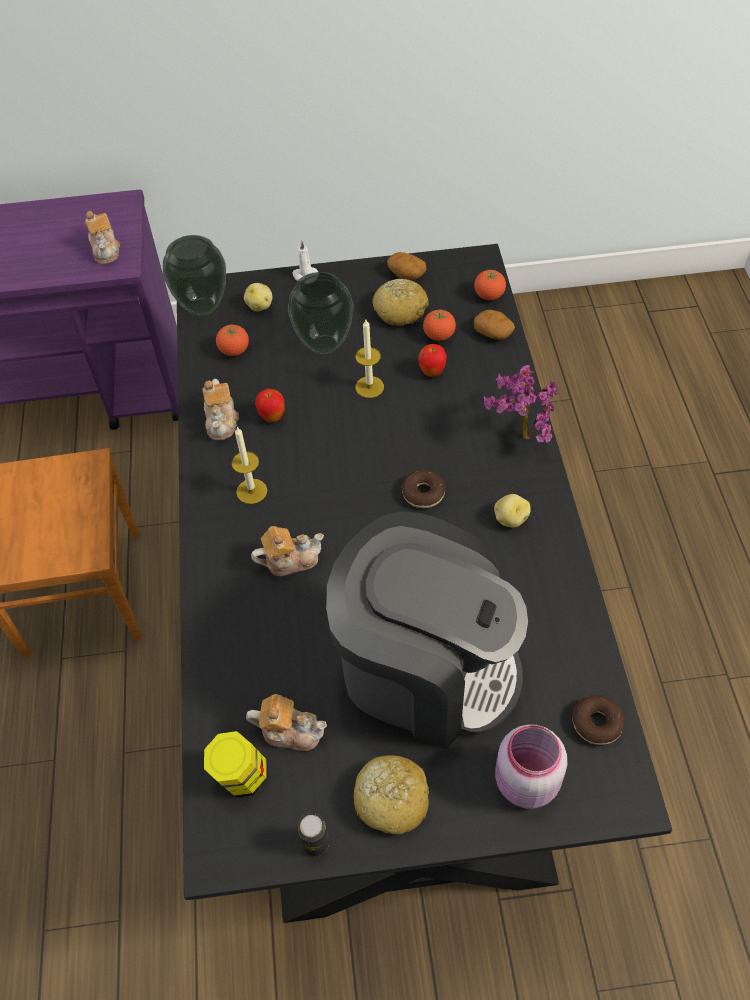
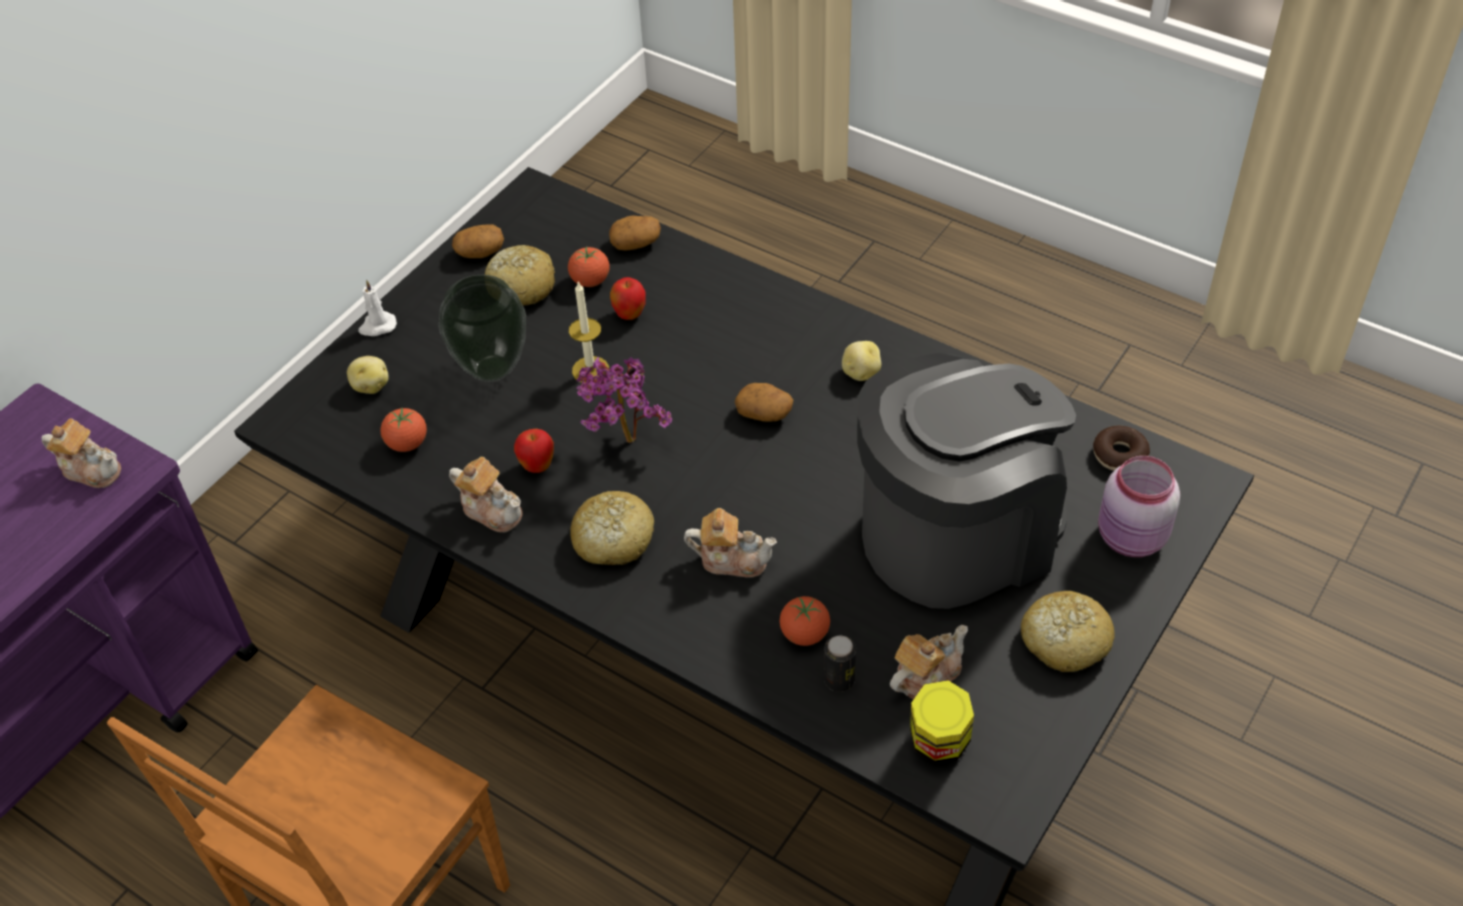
camera: 50 degrees left, 5 degrees down
vase [163,235,226,316] -> none
candle [232,427,267,504] -> bread [570,491,654,565]
teapot [251,526,324,576] -> teapot turned 75 degrees clockwise [684,508,777,578]
can [297,813,329,856] -> can moved to [824,635,856,692]
donut [402,470,445,508] -> potato [735,383,793,422]
tomato [474,269,506,300] -> tomato moved to [780,596,830,646]
potted plant [484,365,558,443] -> potted plant moved to [576,357,672,443]

